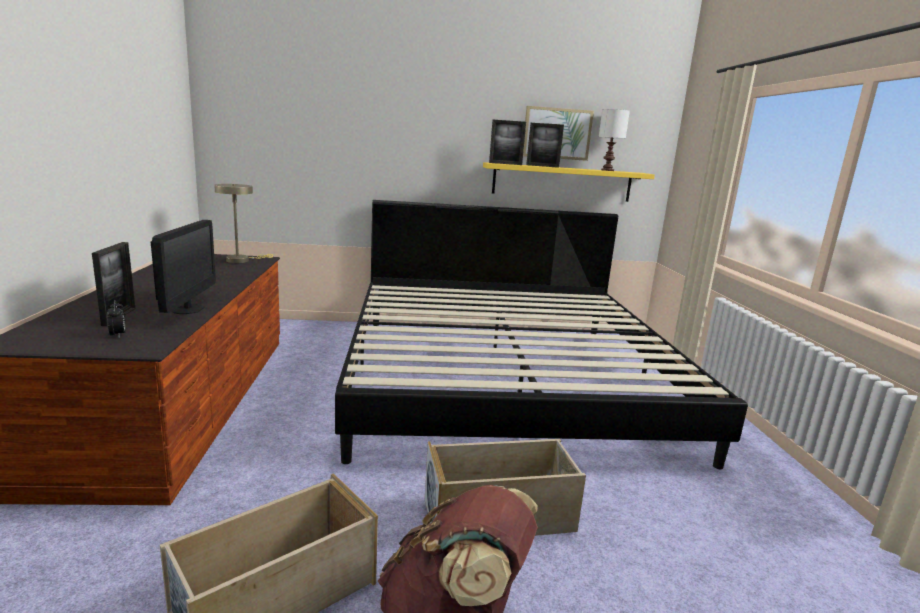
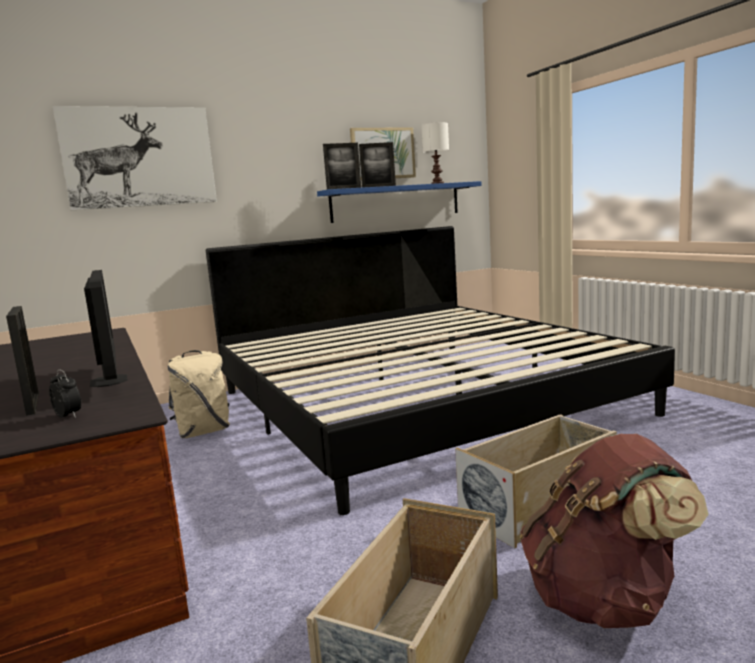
camera: 20 degrees left, 5 degrees down
beige table lamp [214,184,273,263] -> none
yellow shelf [483,162,655,202] -> blue shelf [317,181,482,223]
none -> picture [53,106,217,210]
none -> beige backpack [168,350,230,438]

